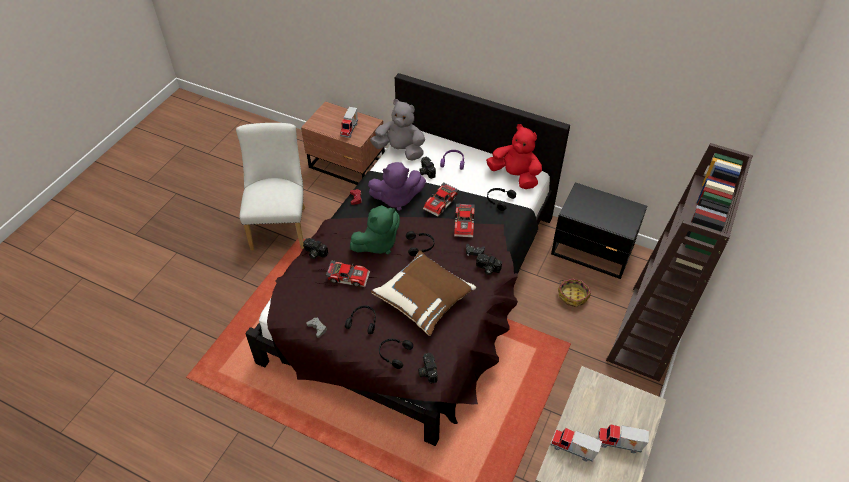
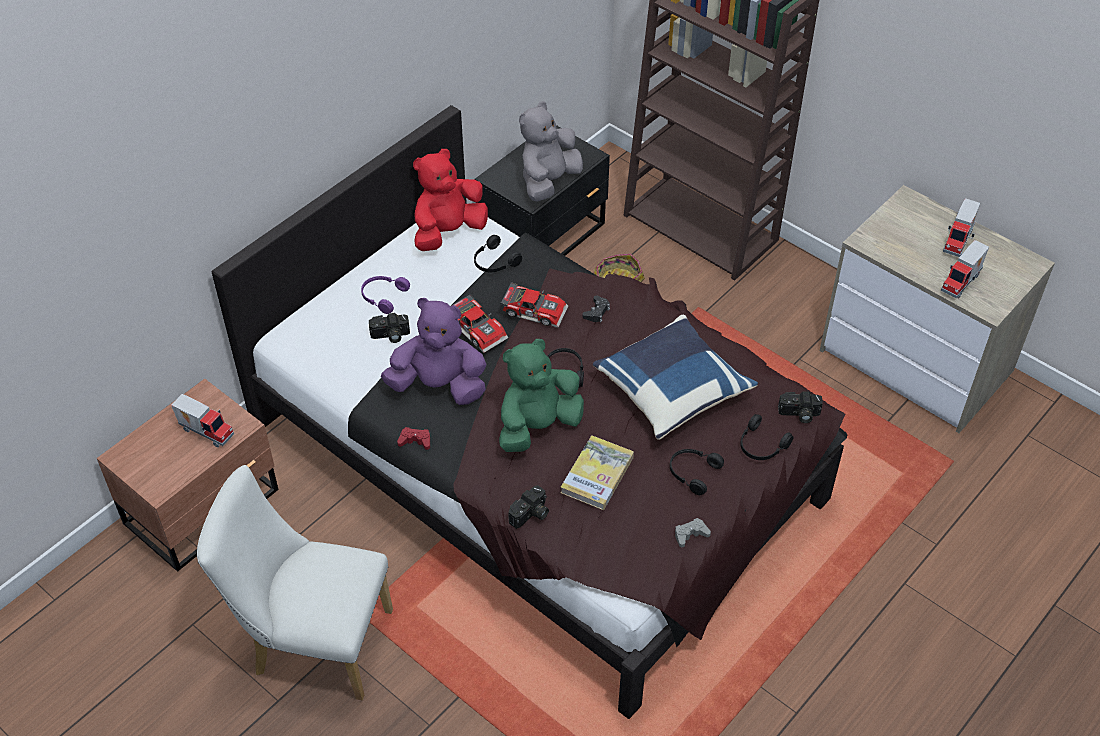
camera: 75 degrees left, 0 degrees up
toy car [326,260,370,287] -> book [561,435,634,510]
green plush toy [350,205,400,254] -> green plush toy turned 105 degrees counterclockwise [499,339,584,452]
purple plush toy [368,162,426,211] -> purple plush toy turned 90 degrees counterclockwise [381,298,486,405]
grey plush toy [370,99,425,160] -> grey plush toy moved to [519,101,583,202]
brown pillow [371,251,476,336] -> blue pillow [593,315,758,440]
camera [476,254,502,275] -> none

